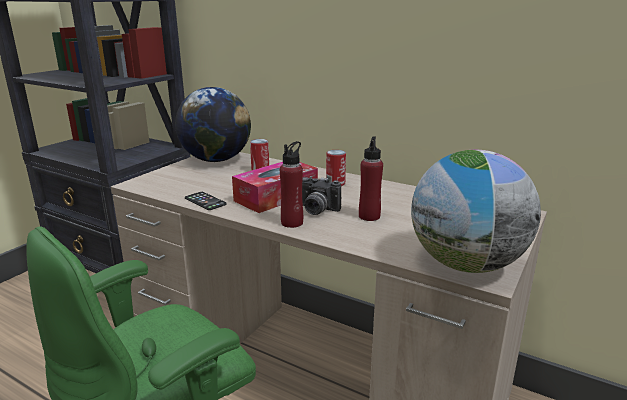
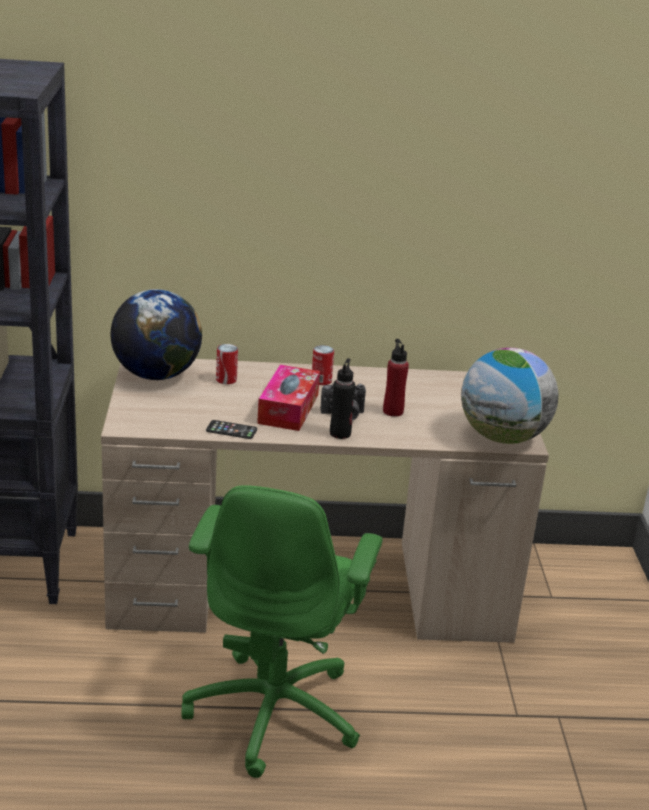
camera: 35 degrees left, 5 degrees up
red bottle [280,141,303,228] -> black bottle [330,358,355,439]

